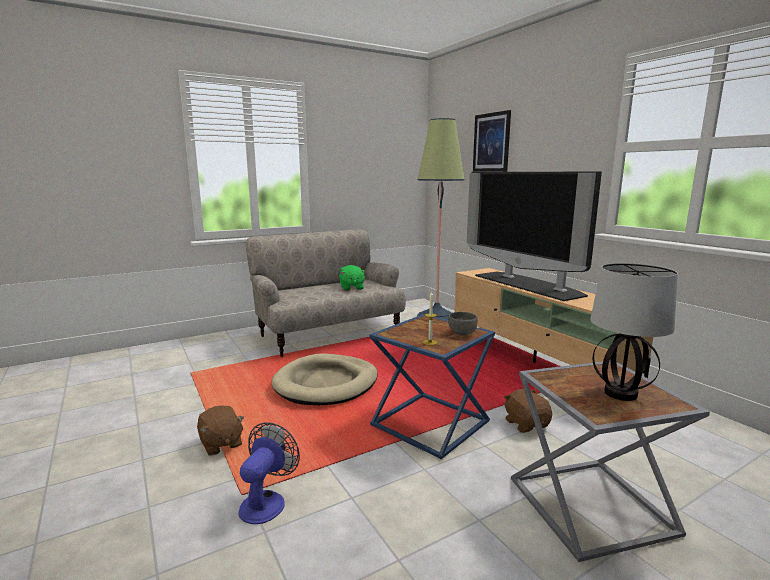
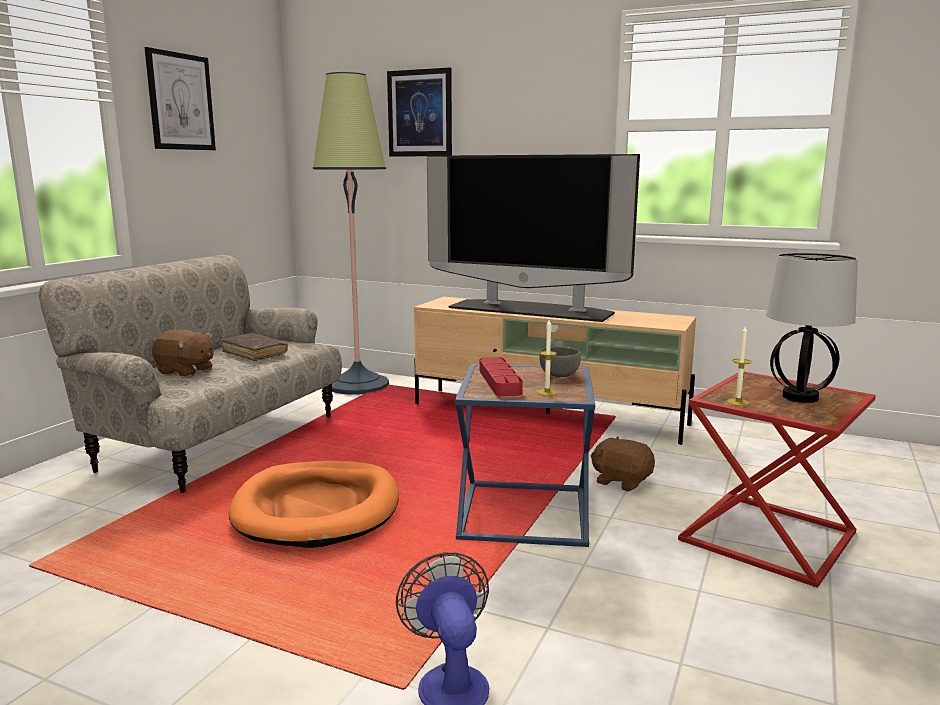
camera: 35 degrees left, 0 degrees up
brown plush toy [197,406,245,456] -> brown plush toy moved to [152,329,214,377]
beige dog bed [271,353,378,405] -> orange dog bed [229,461,399,548]
green plush toy [339,265,366,291] -> brown book [222,333,288,361]
grey side table [511,361,710,562] -> red side table [678,372,876,588]
none -> picture [145,47,216,150]
none -> red tray [480,357,523,397]
none -> candle [727,326,752,406]

